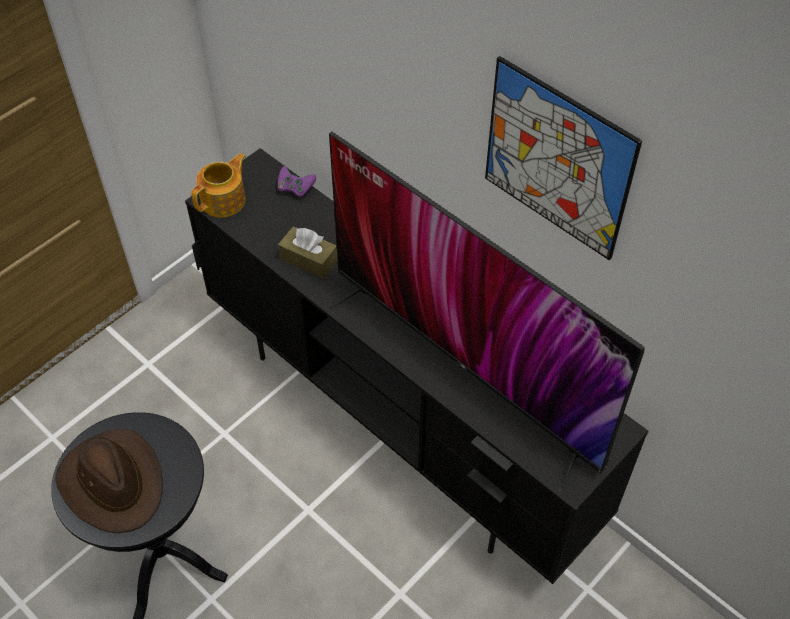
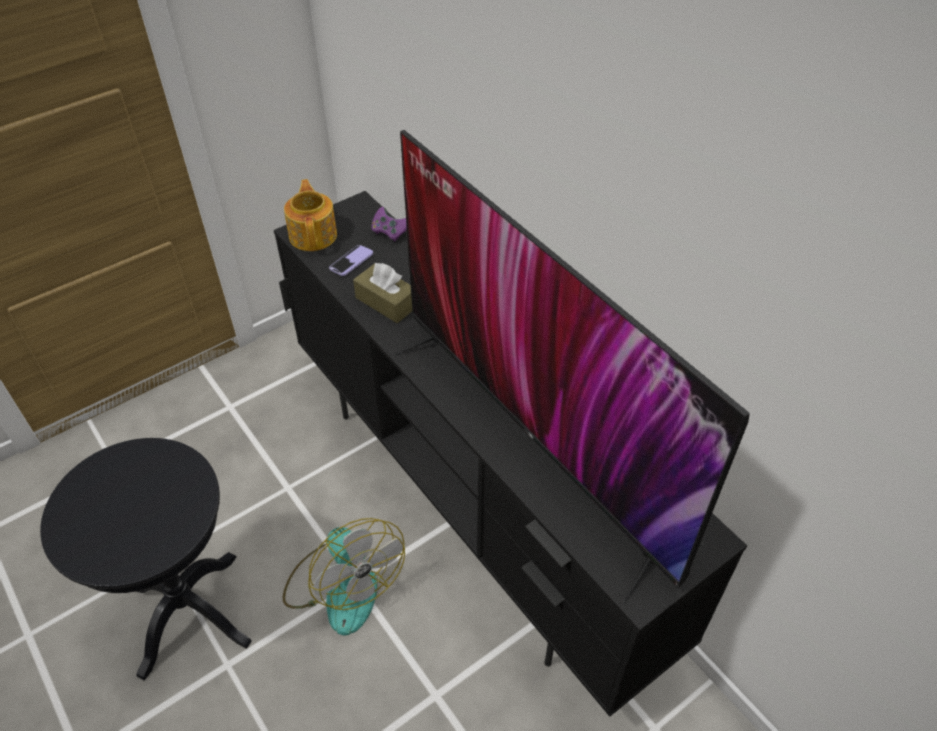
camera: 10 degrees right, 5 degrees down
brown hat [55,429,163,533] -> none
teapot [191,153,246,218] -> teapot turned 60 degrees counterclockwise [284,179,337,251]
picture [485,56,642,260] -> none
none -> fan [283,518,405,635]
none -> phone [329,245,373,276]

